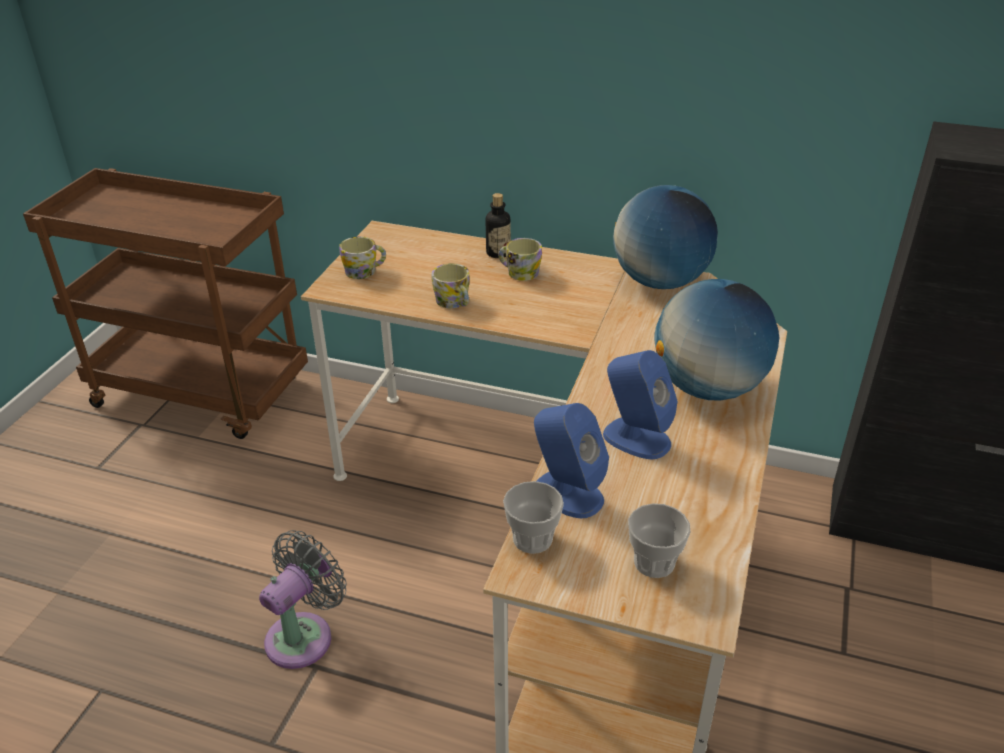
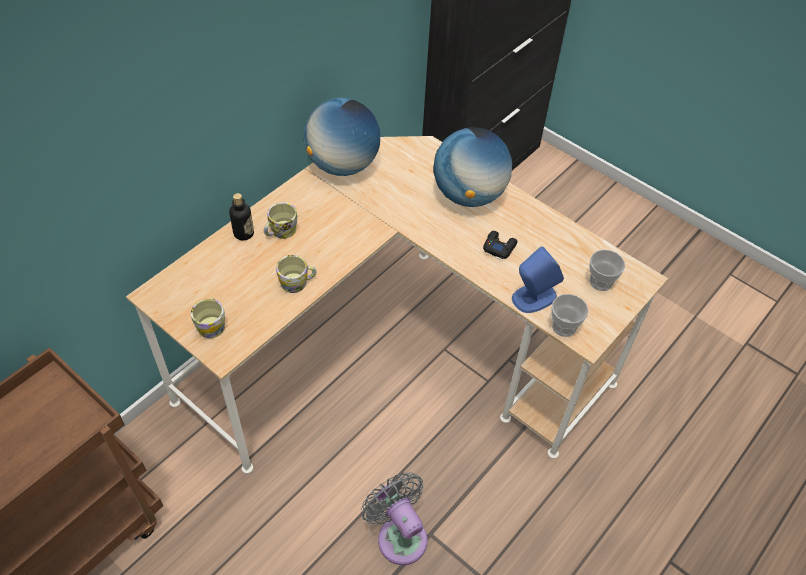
camera: 70 degrees left, 15 degrees up
blue speaker [603,350,678,459] -> black game controller [483,231,518,259]

